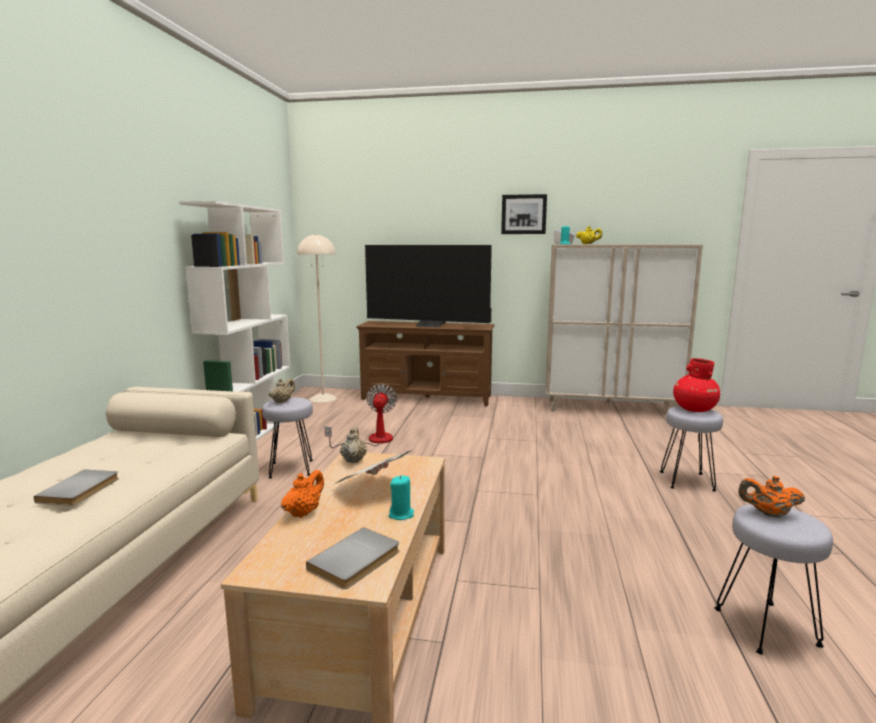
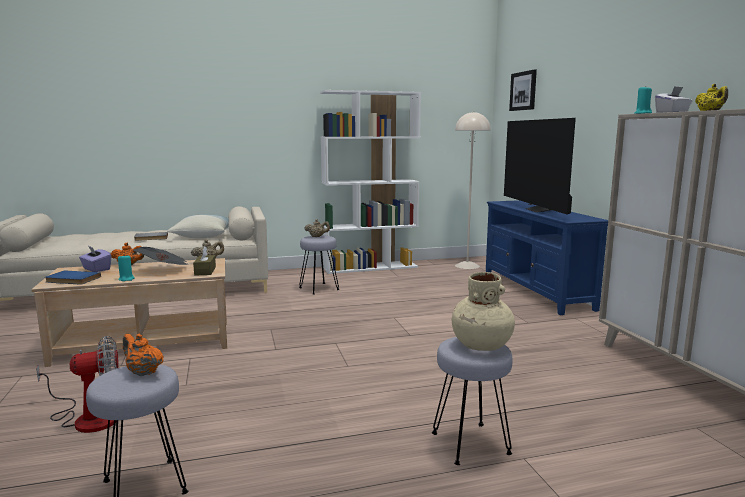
camera: 65 degrees right, 0 degrees up
grey book [306,527,399,589] -> blue book [45,270,101,285]
fan [325,384,397,448] -> fan moved to [36,336,119,433]
brown tv stand [356,321,495,406] -> blue tv stand [486,200,608,315]
picture [501,194,547,234] -> picture moved to [509,70,537,111]
red vase [673,358,720,412] -> beige vase [452,272,515,351]
orange teapot [738,476,805,518] -> orange teapot turned 45 degrees counterclockwise [123,333,163,376]
none -> purple tissue box [79,246,111,272]
none -> pillow [167,215,229,238]
none -> brown tissue box [193,246,216,276]

